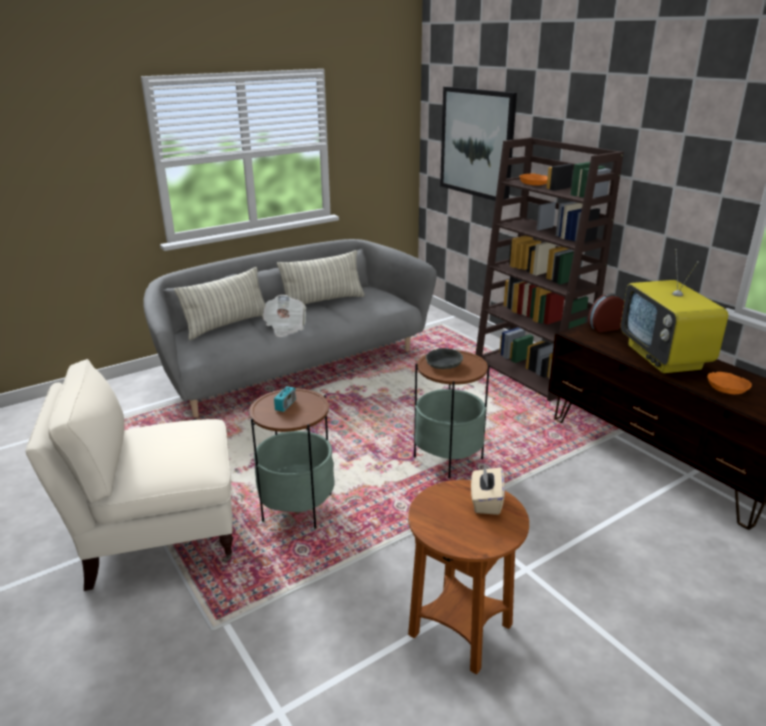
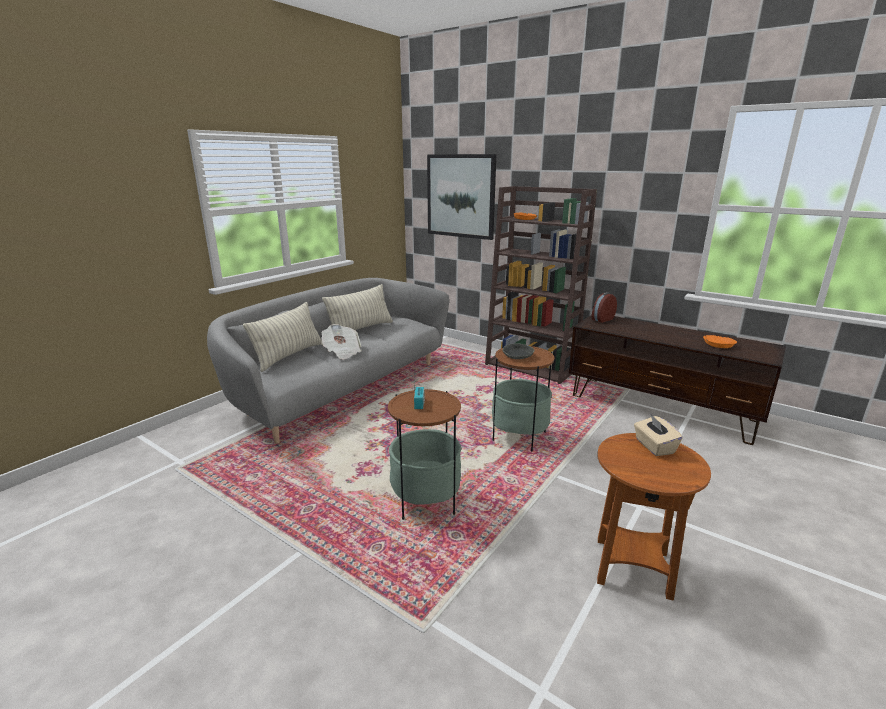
camera: 20 degrees left, 5 degrees down
beige armchair [25,359,233,591] -> none
television [621,249,728,373] -> none

